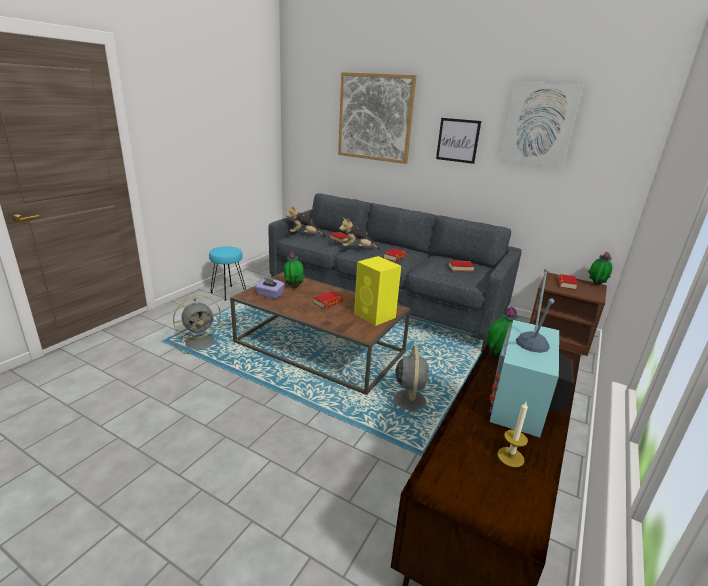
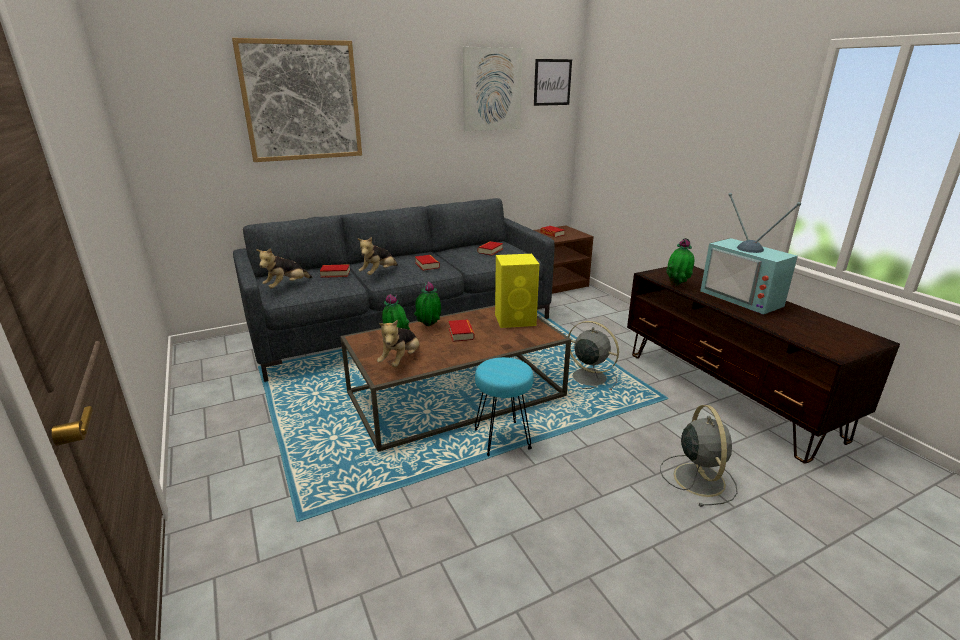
camera: 55 degrees left, 0 degrees up
grey fan [173,296,221,354] -> grey fan moved to [660,405,738,507]
turquoise stool [209,247,246,301] -> turquoise stool moved to [475,357,534,457]
purple tissue box [256,278,285,299] -> plush toy [377,320,419,367]
picture [436,118,481,164] -> picture moved to [534,59,572,106]
candle [497,402,528,467] -> none
potted plant [588,252,612,285] -> potted plant moved to [414,282,441,326]

